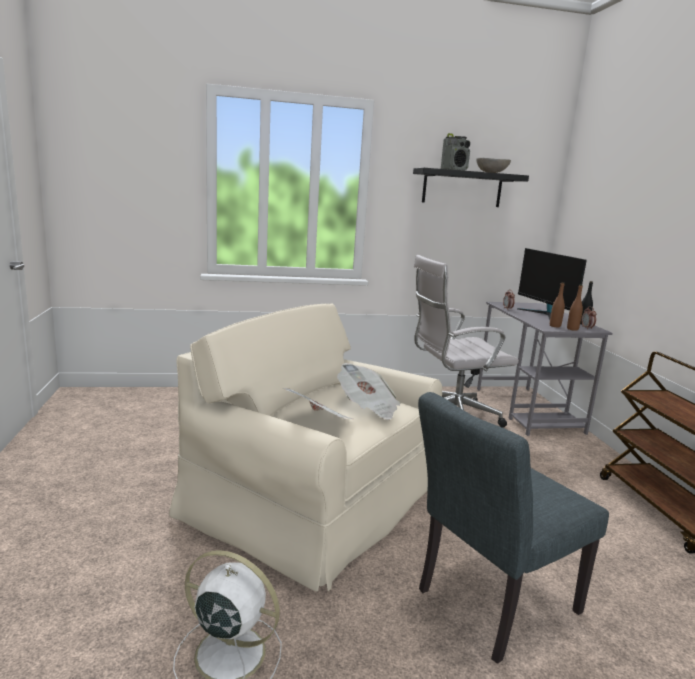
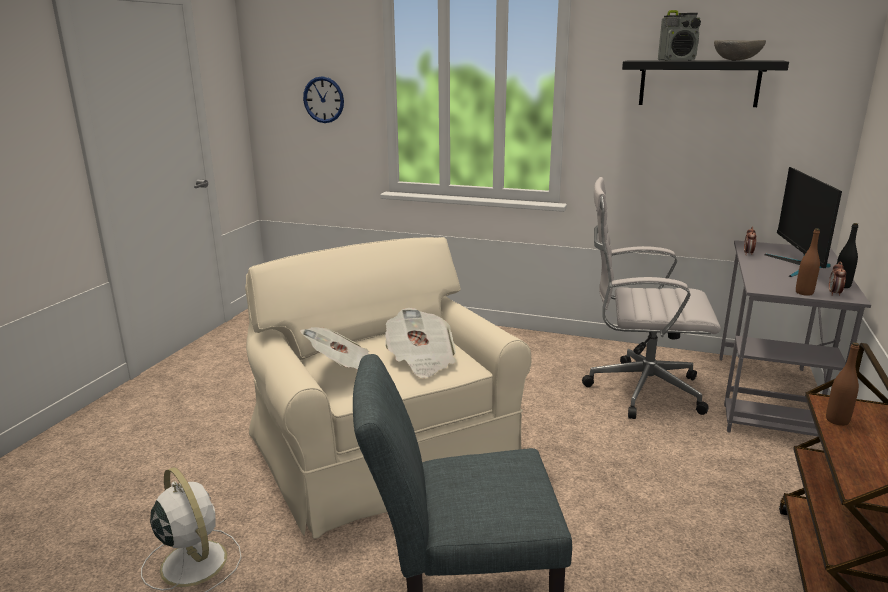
camera: 30 degrees right, 5 degrees up
brown bottle [550,282,565,327] -> brown bottle moved to [826,342,859,426]
none -> wall clock [303,76,344,123]

